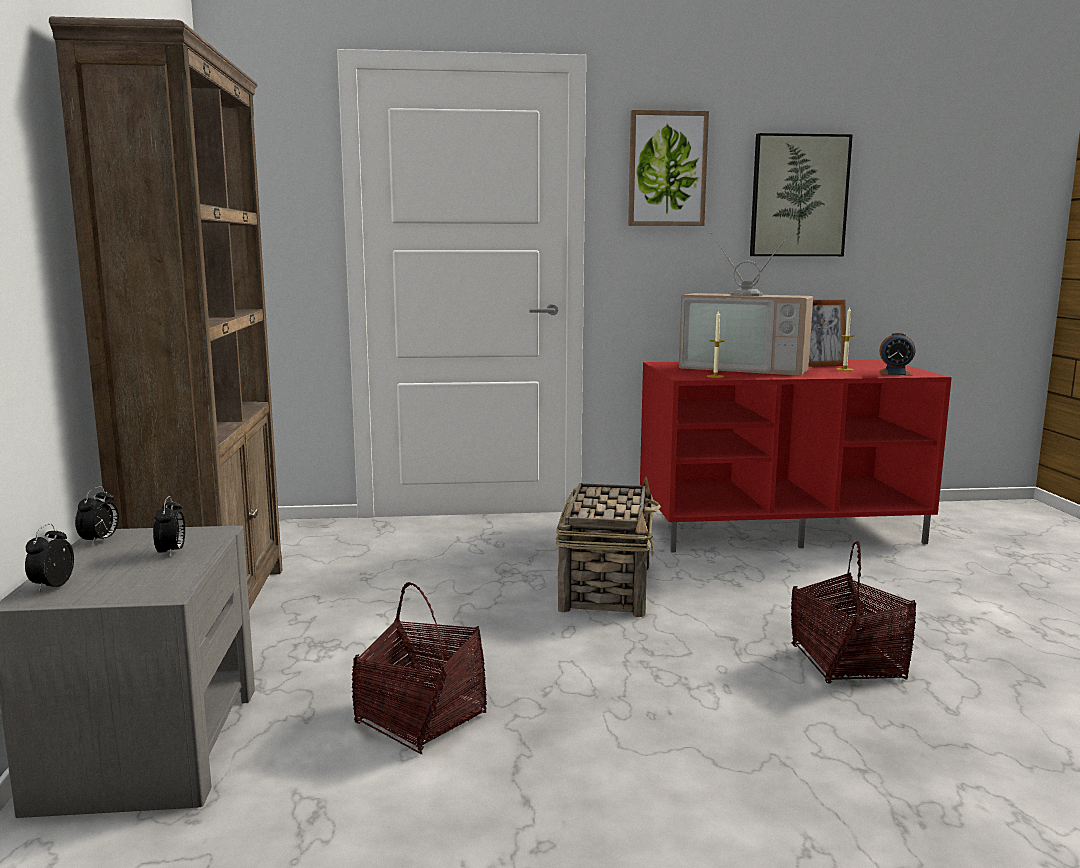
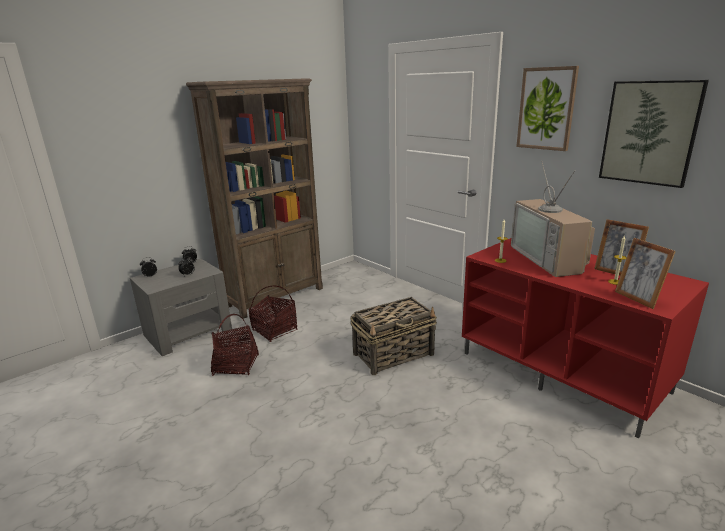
camera: 55 degrees right, 10 degrees up
basket [791,541,916,684] -> basket moved to [248,286,297,342]
alarm clock [879,333,916,376] -> picture frame [615,238,676,309]

